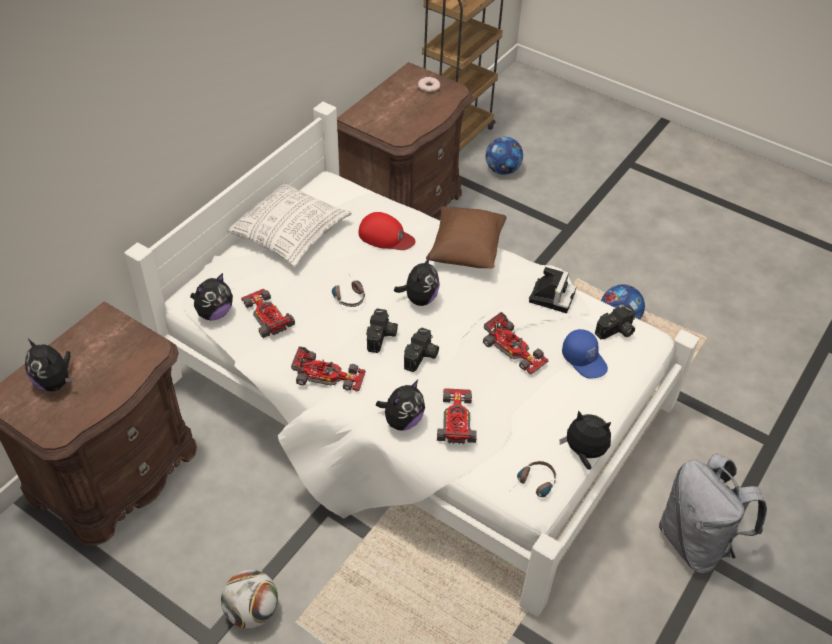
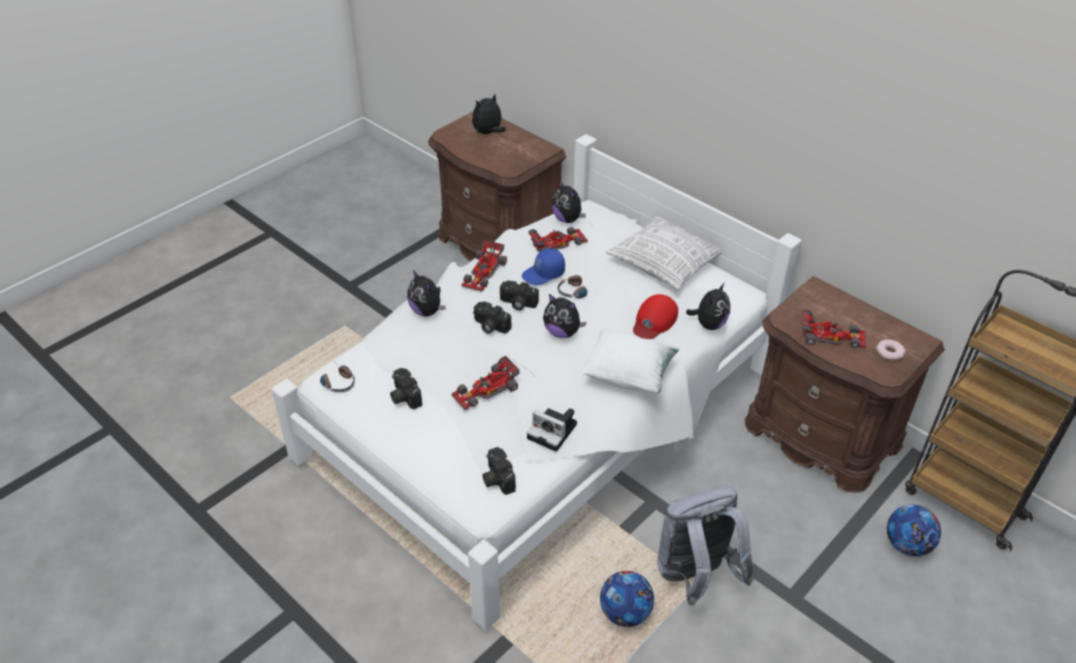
camera: 100 degrees right, 5 degrees down
football [221,570,278,628] -> none
brown pillow [426,206,507,268] -> white pillow [581,329,680,394]
toy car [437,388,477,444] -> toy car moved to [802,309,867,348]
plush toy [560,411,611,470] -> plush toy moved to [686,282,730,330]
blue cap [562,329,608,379] -> blue cap moved to [522,248,565,285]
grey backpack [659,453,767,573] -> grey backpack moved to [657,486,753,605]
none -> camera [390,368,422,410]

